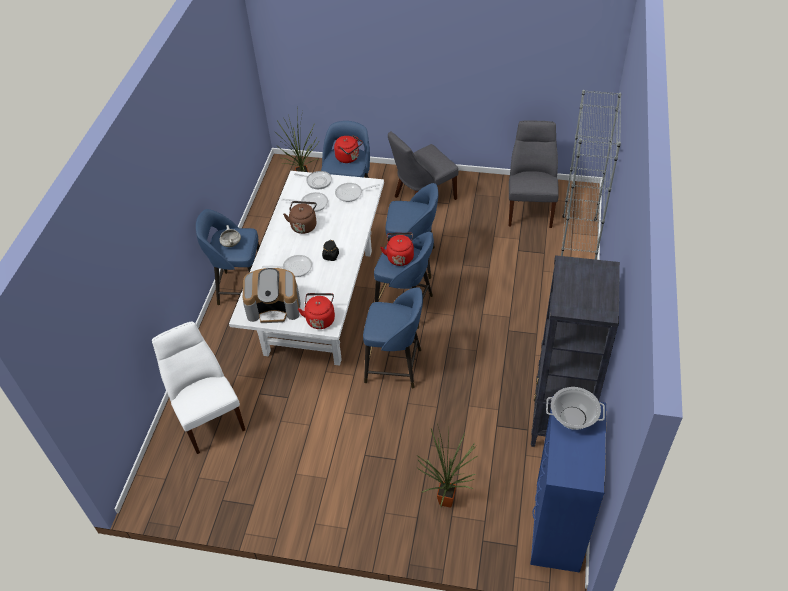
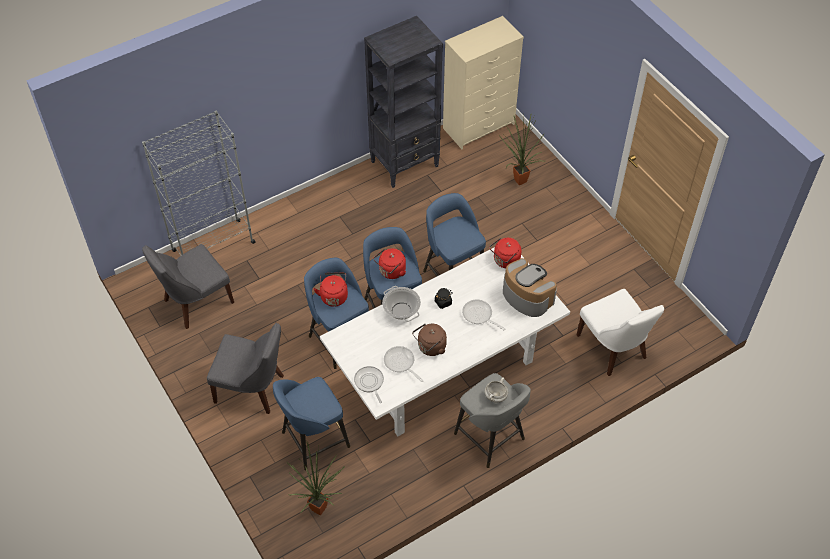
camera: 135 degrees left, 5 degrees up
white chair [152,321,245,454] -> white chair turned 45 degrees counterclockwise [577,289,664,376]
blue stool [196,209,260,305] -> grey stool [454,373,531,468]
red kettle [334,135,363,163] -> red kettle moved to [314,272,348,307]
frying pan [335,183,380,202] -> none
blue dresser [530,402,607,573] -> beige dresser [443,16,524,149]
cooking pot [546,387,605,430] -> cooking pot moved to [382,286,421,322]

